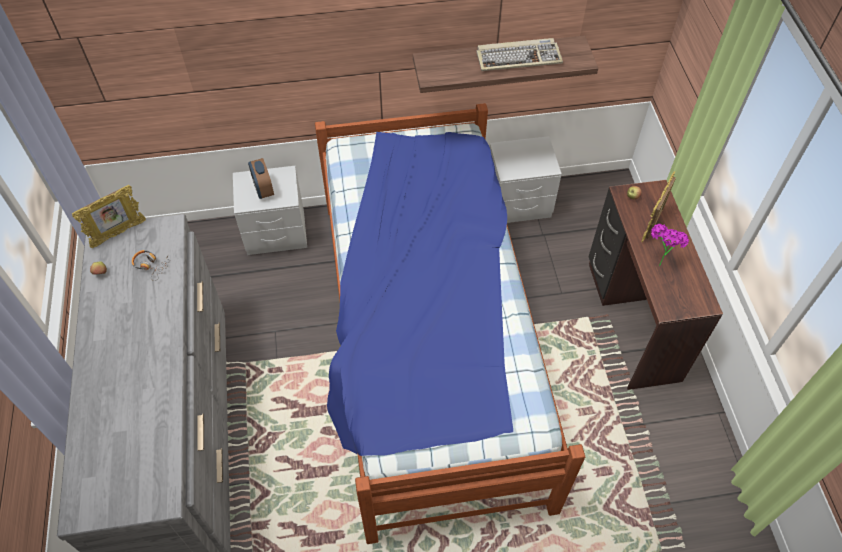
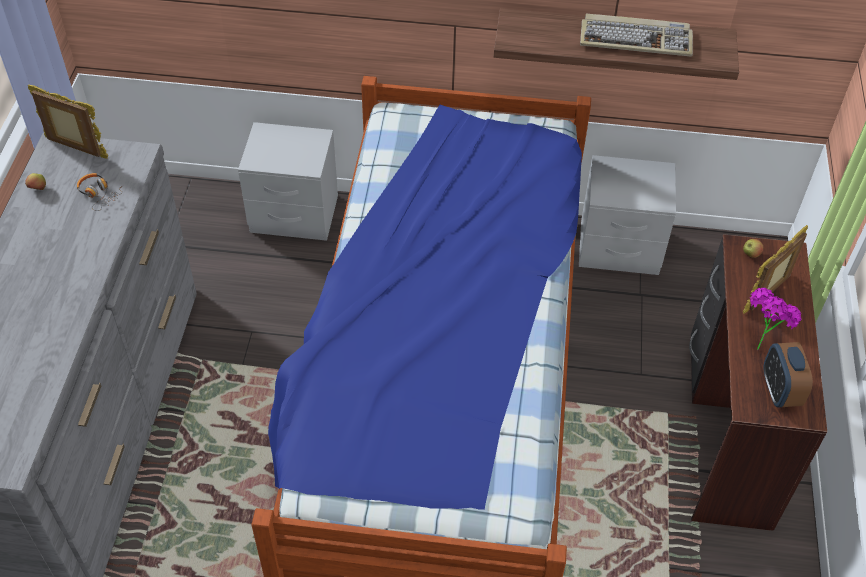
camera: 15 degrees right, 5 degrees down
picture frame [72,185,146,248] -> picture frame turned 135 degrees counterclockwise [28,84,108,159]
alarm clock [248,158,274,199] -> alarm clock moved to [763,342,813,407]

